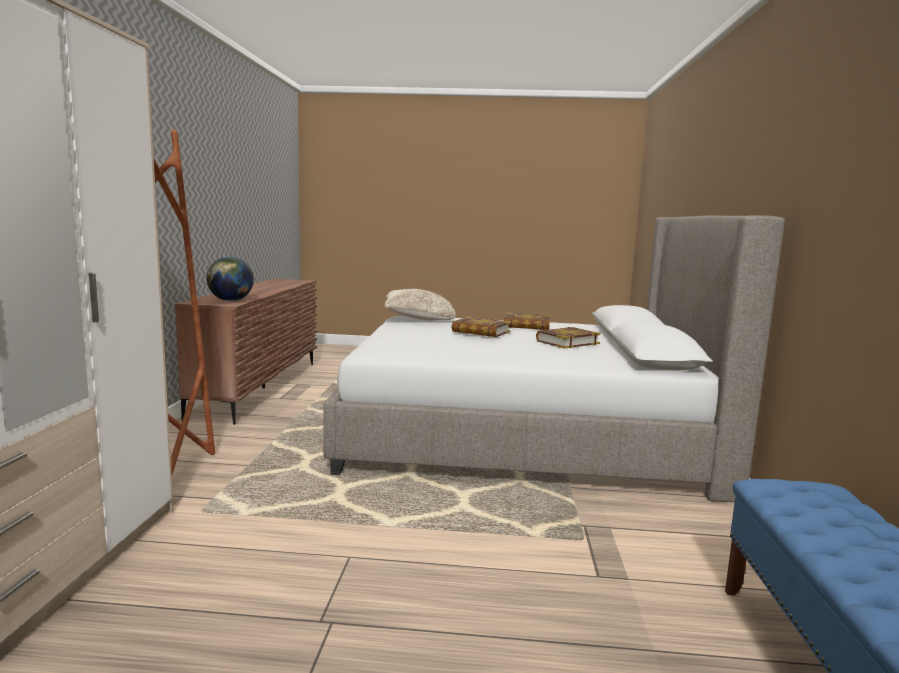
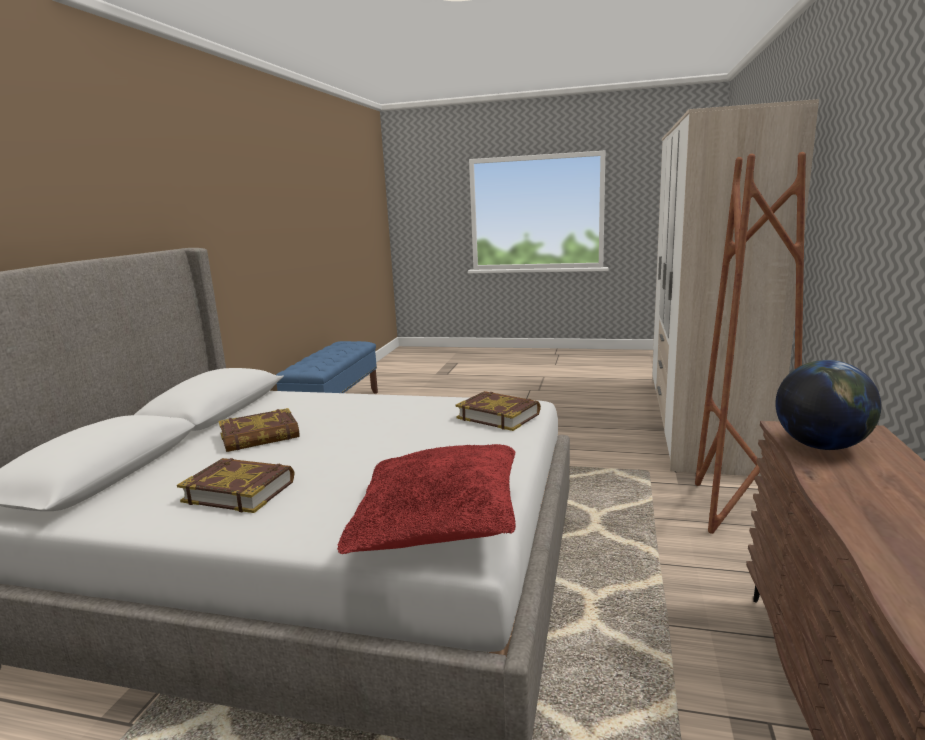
camera: 170 degrees left, 5 degrees up
beige pillow [384,289,456,320] -> red pillow [337,444,516,554]
book [452,317,511,337] -> book moved to [455,391,541,431]

